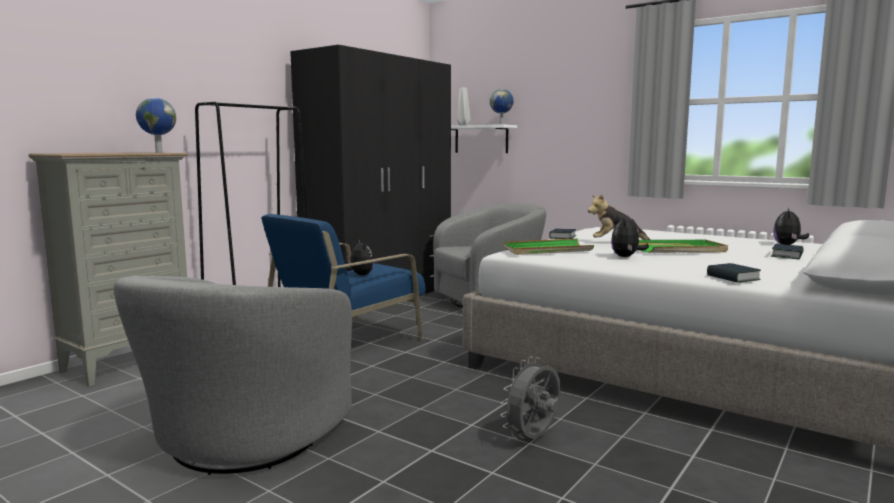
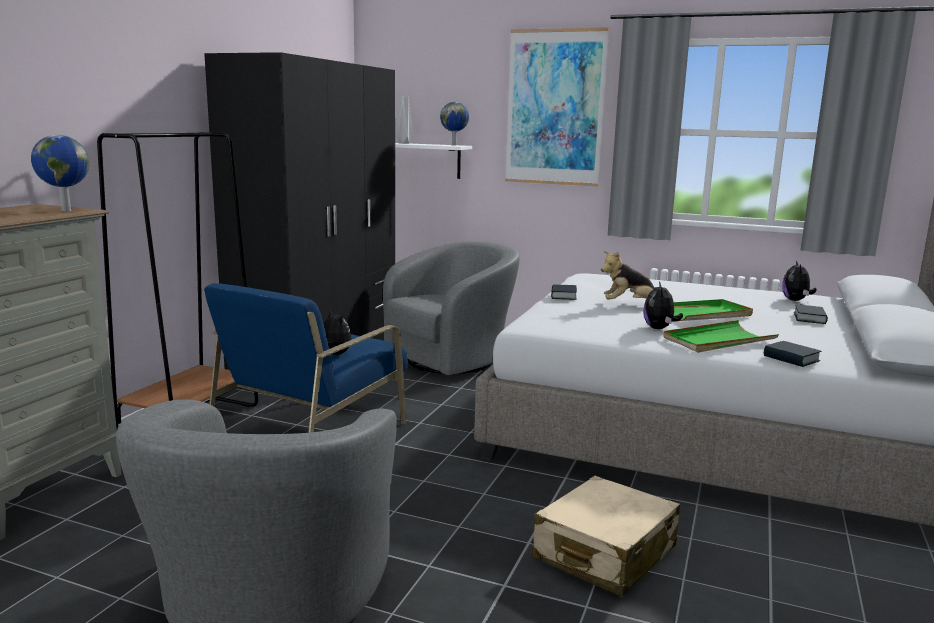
camera: 15 degrees left, 5 degrees up
grey fan [501,357,561,439] -> beige suitcase [532,475,680,597]
green tray [503,238,594,255] -> green tray moved to [663,320,779,353]
none -> picture [505,27,609,186]

